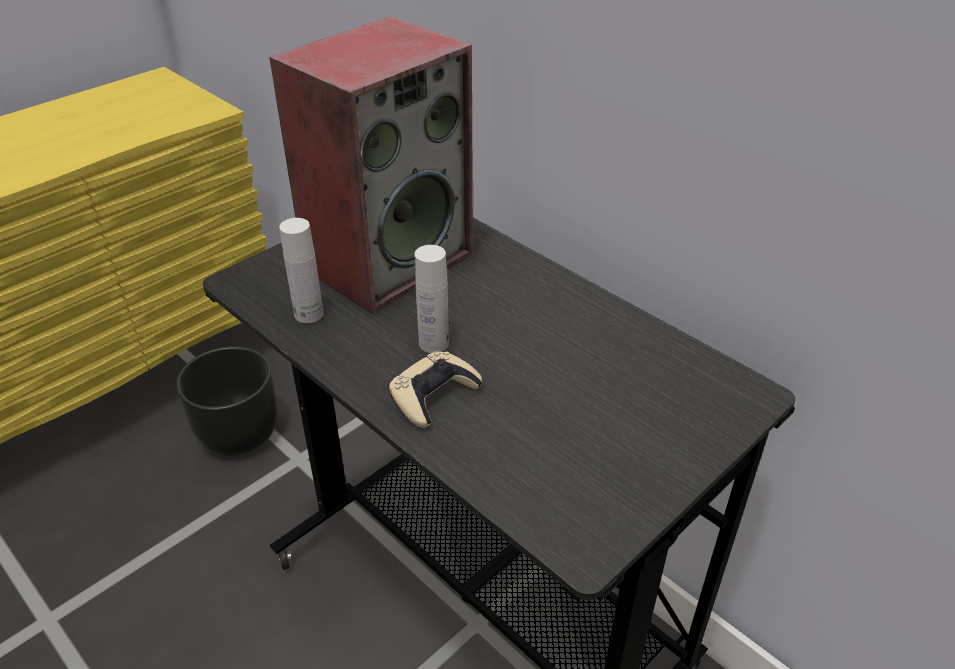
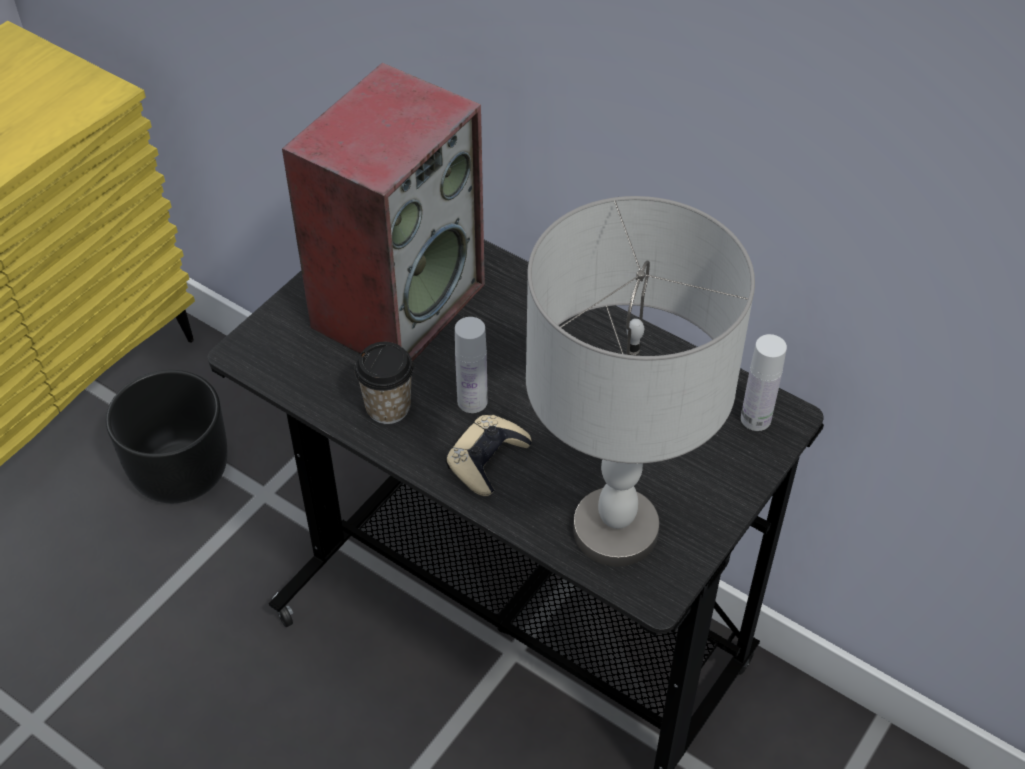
camera: 10 degrees left, 10 degrees up
white bottle [279,218,324,323] -> white bottle moved to [741,334,787,431]
none -> cup [354,342,414,424]
none -> grey table lamp [526,196,755,567]

